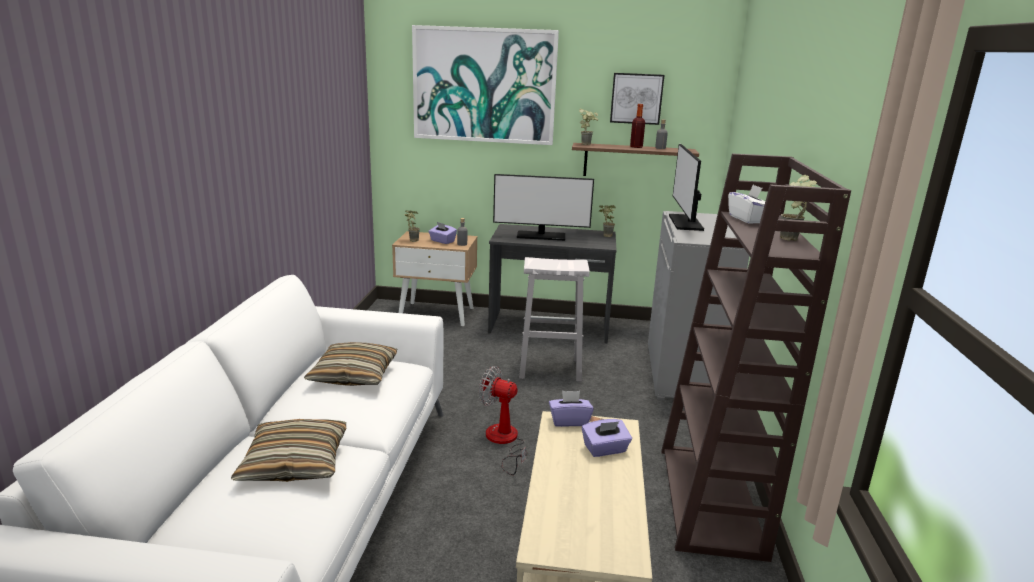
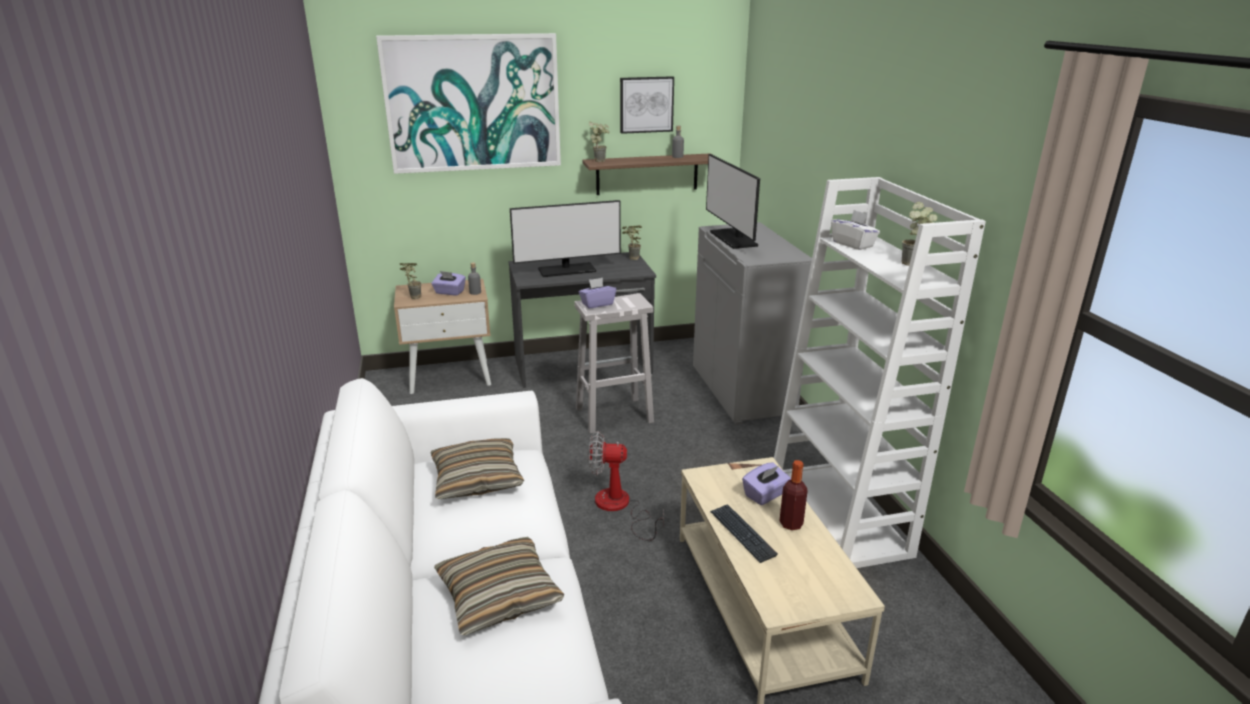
camera: 20 degrees left, 5 degrees up
purple tissue box [549,391,594,427] -> purple tissue box moved to [579,278,616,308]
bottle [630,104,645,148] -> bottle moved to [779,460,808,530]
brown bookcase [661,153,851,562] -> white bookcase [774,177,986,568]
none -> keyboard [710,504,778,563]

